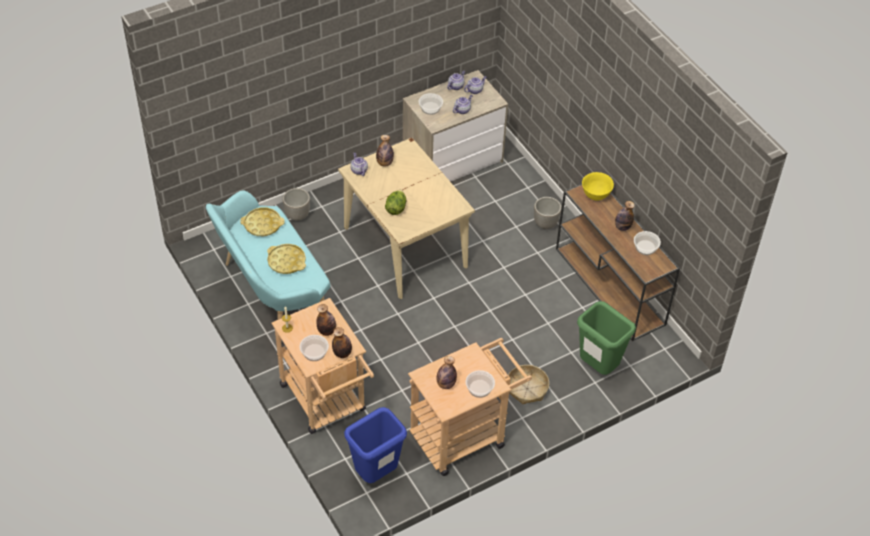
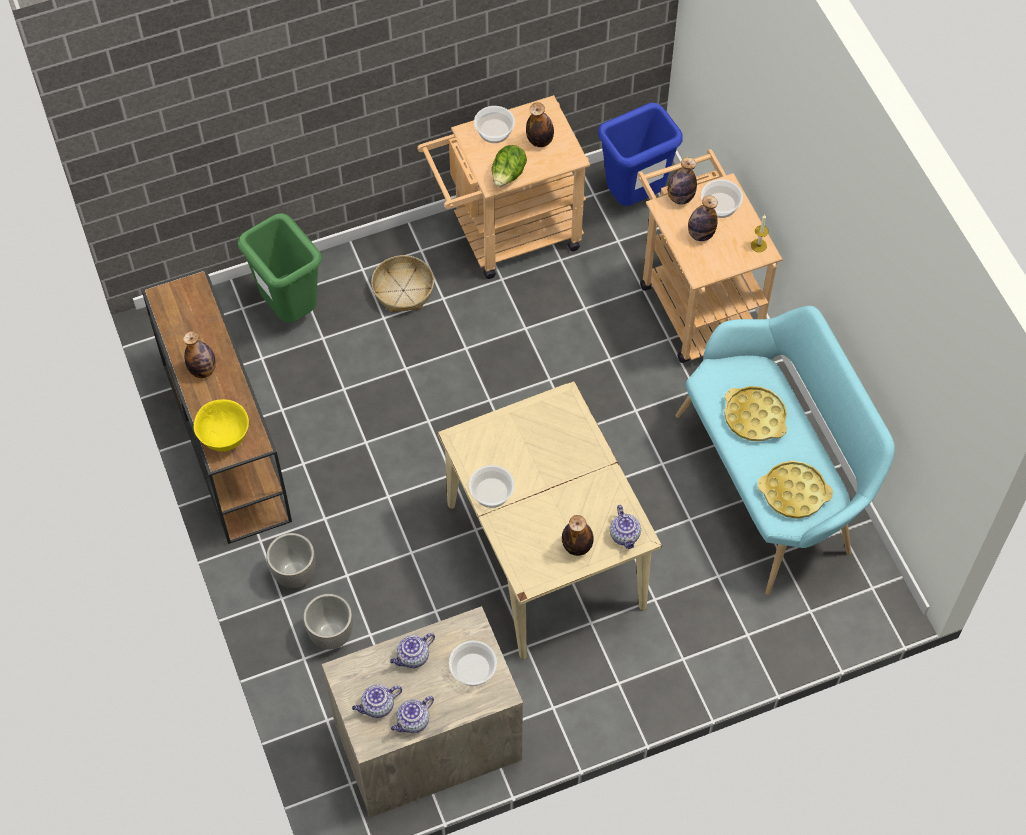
camera: 170 degrees left, 10 degrees up
planter [283,188,310,221] -> planter moved to [303,594,353,649]
lettuce [385,190,406,215] -> lettuce moved to [492,145,527,187]
bowl [634,231,661,255] -> bowl moved to [469,465,515,508]

